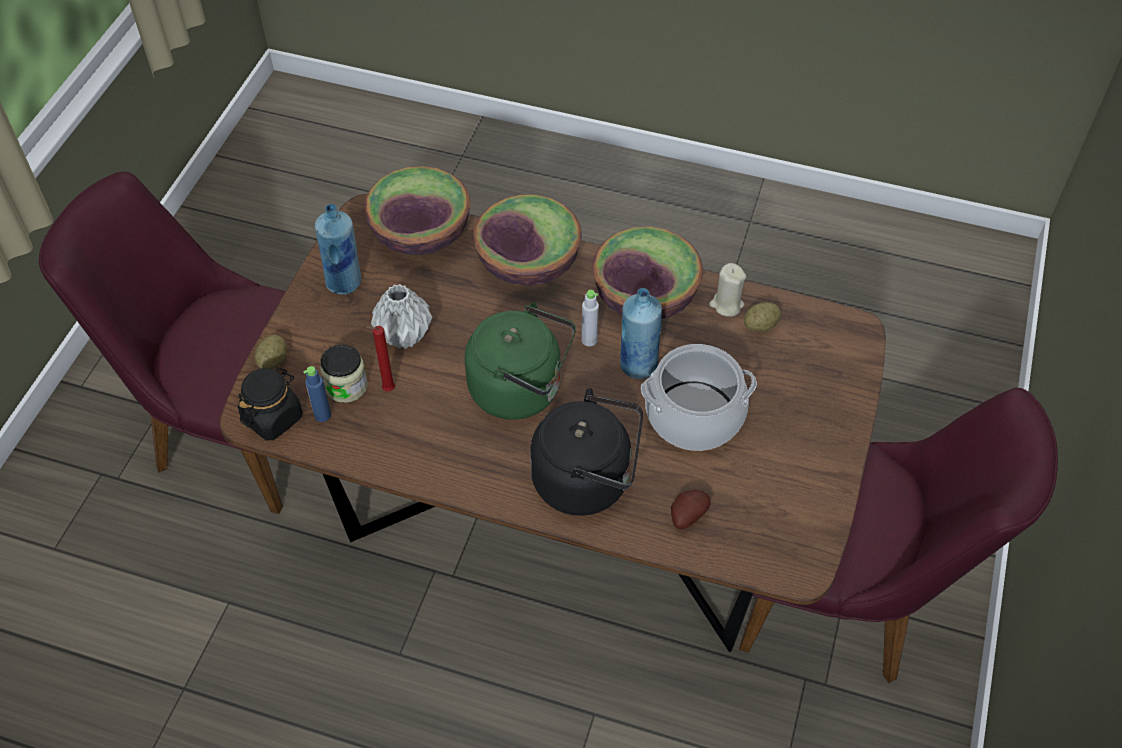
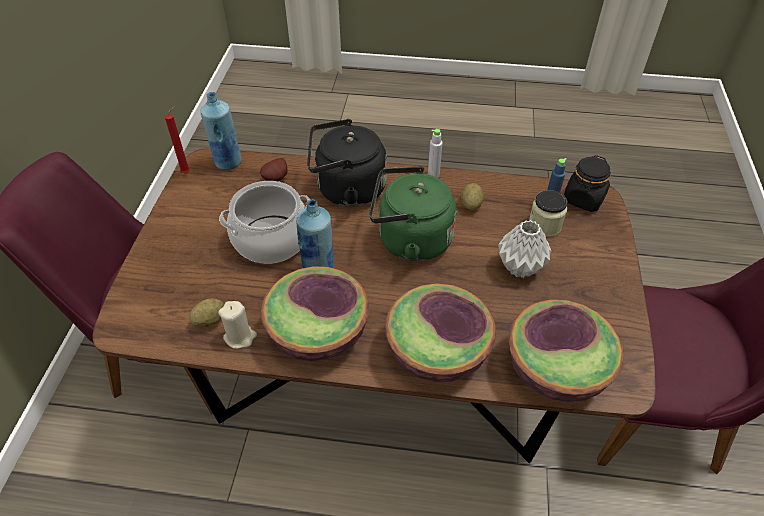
camera: 170 degrees right, 5 degrees down
potato [254,335,286,369] -> potato moved to [461,183,484,210]
blue bottle [315,204,361,295] -> blue bottle moved to [200,92,242,170]
red candle [366,326,395,391] -> red candle moved to [165,106,190,173]
grey bottle [581,290,599,346] -> grey bottle moved to [428,129,443,178]

